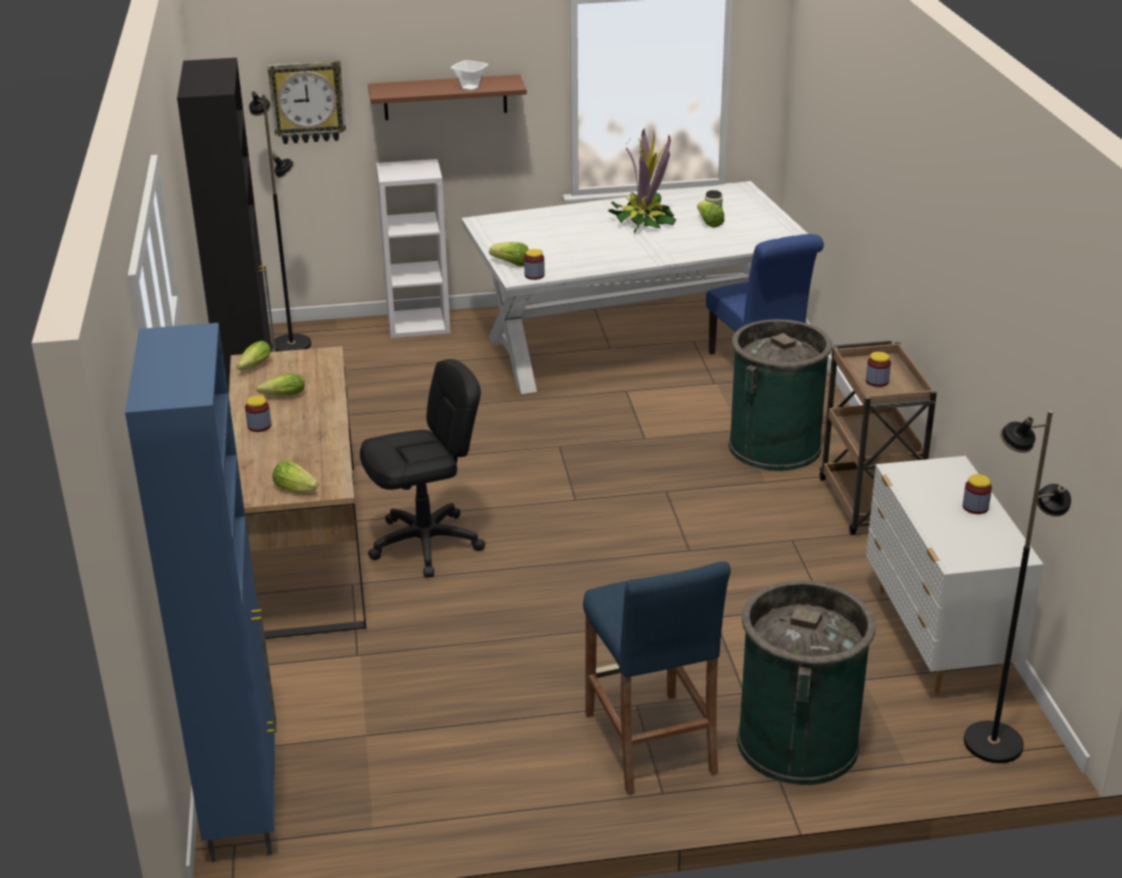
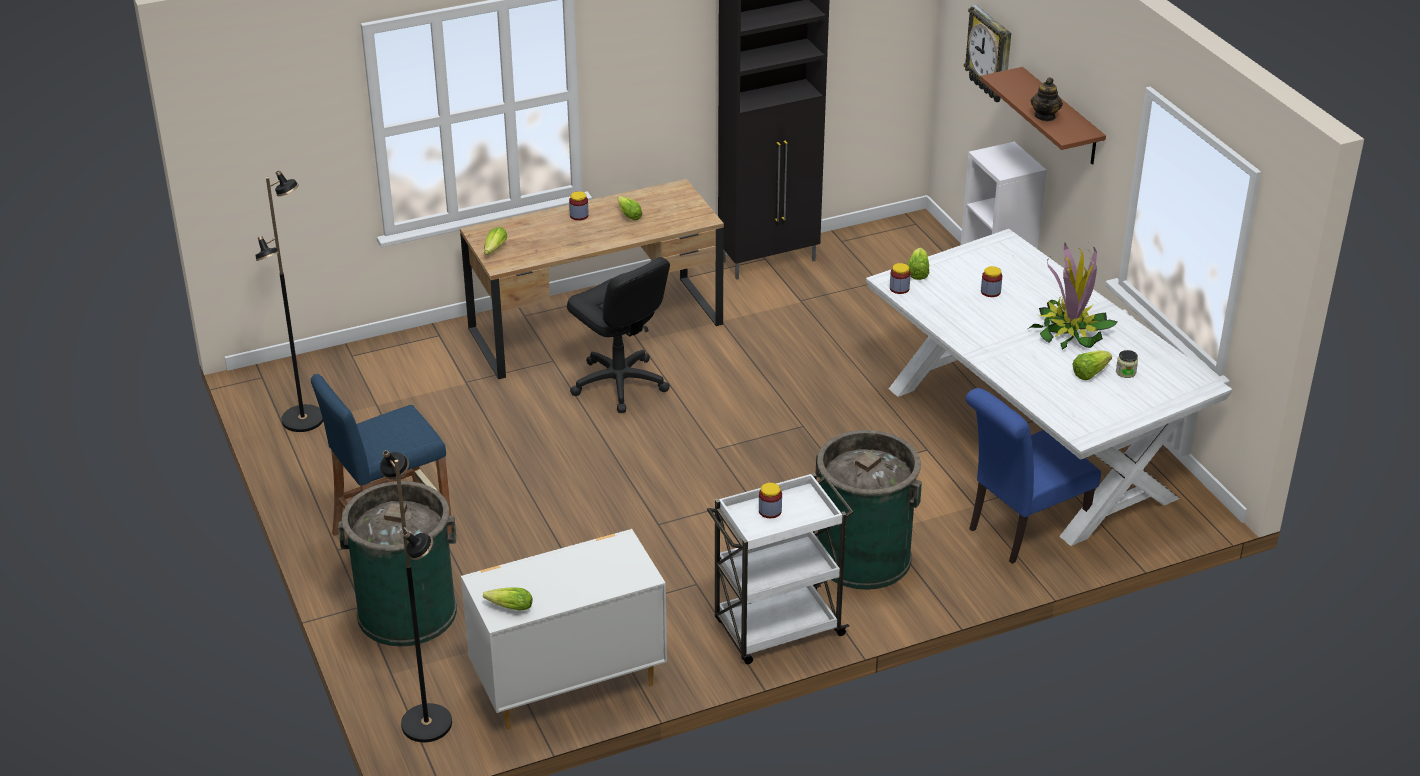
camera: 75 degrees right, 5 degrees up
blue cabinet [125,323,277,862] -> none
lettuce [236,341,271,370] -> lettuce moved to [483,587,533,611]
black floor lamp [249,91,311,352] -> black floor lamp moved to [255,170,323,432]
bowl [451,60,488,91] -> teapot [1031,78,1063,121]
brown cart [819,341,937,535] -> white cart [707,473,854,664]
jar [962,474,992,514] -> jar moved to [981,266,1002,297]

